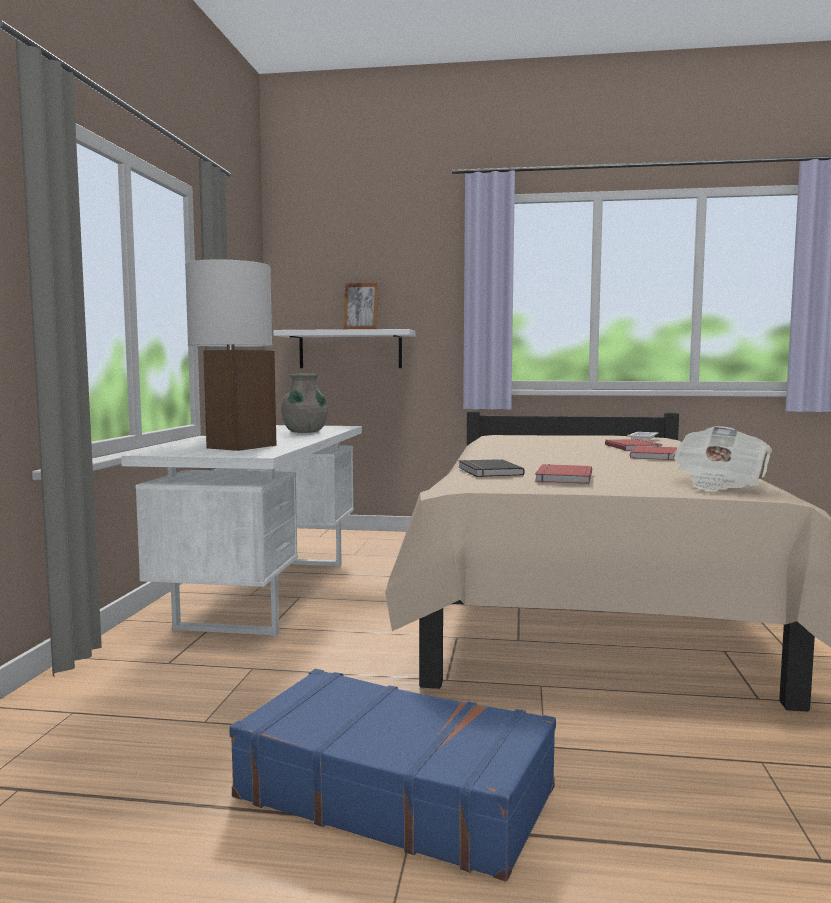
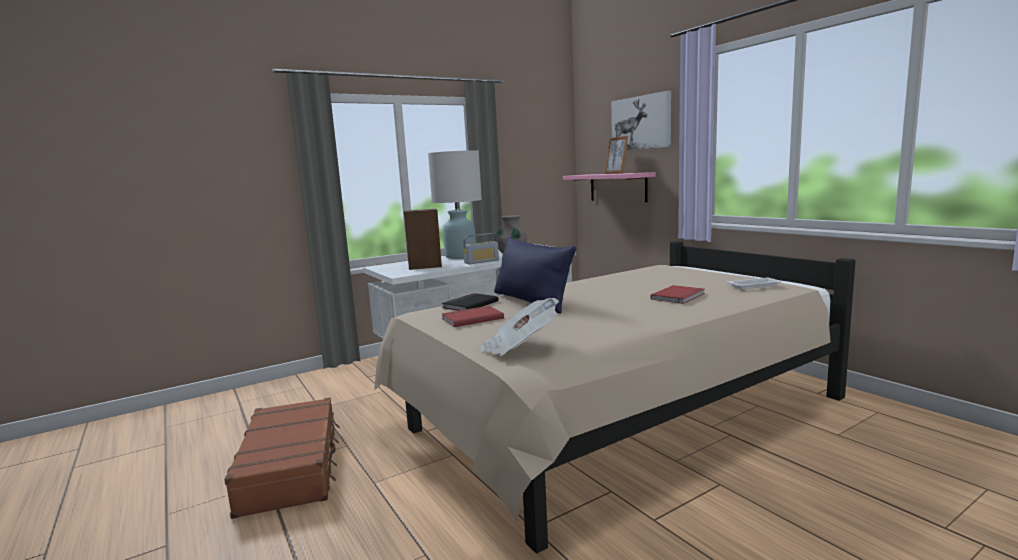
camera: 50 degrees right, 5 degrees up
blue suitcase [229,669,556,882] -> brown suitcase [224,397,340,519]
white shelf [273,329,416,368] -> pink shelf [563,172,656,202]
red book [630,446,677,460] -> none
none -> radio [463,233,499,264]
none -> blue pillow [494,237,576,314]
none -> picture [611,91,671,151]

